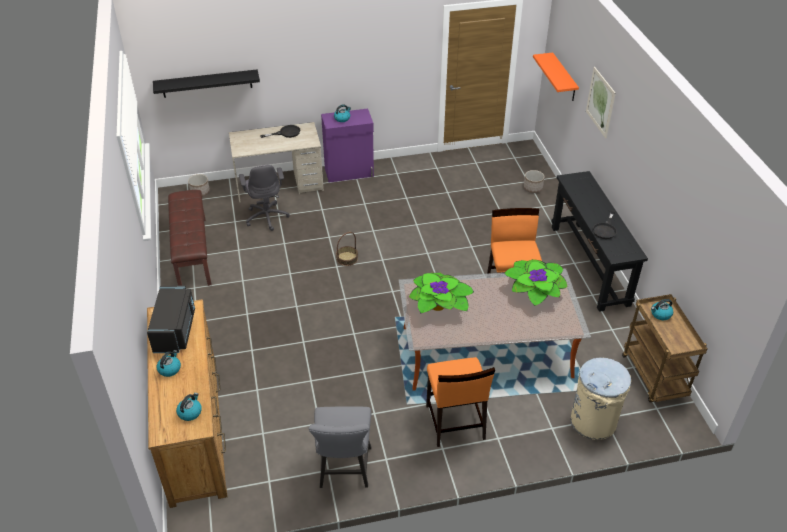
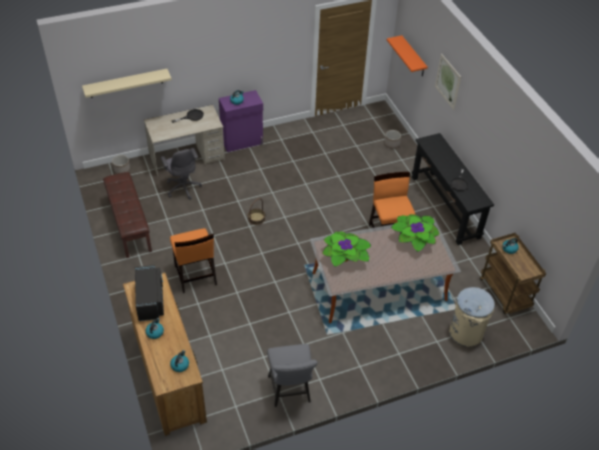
camera: 10 degrees left, 5 degrees up
black shelf [153,69,260,98] -> beige shelf [82,69,172,98]
orange chair [426,357,495,447] -> orange chair moved to [170,228,217,293]

